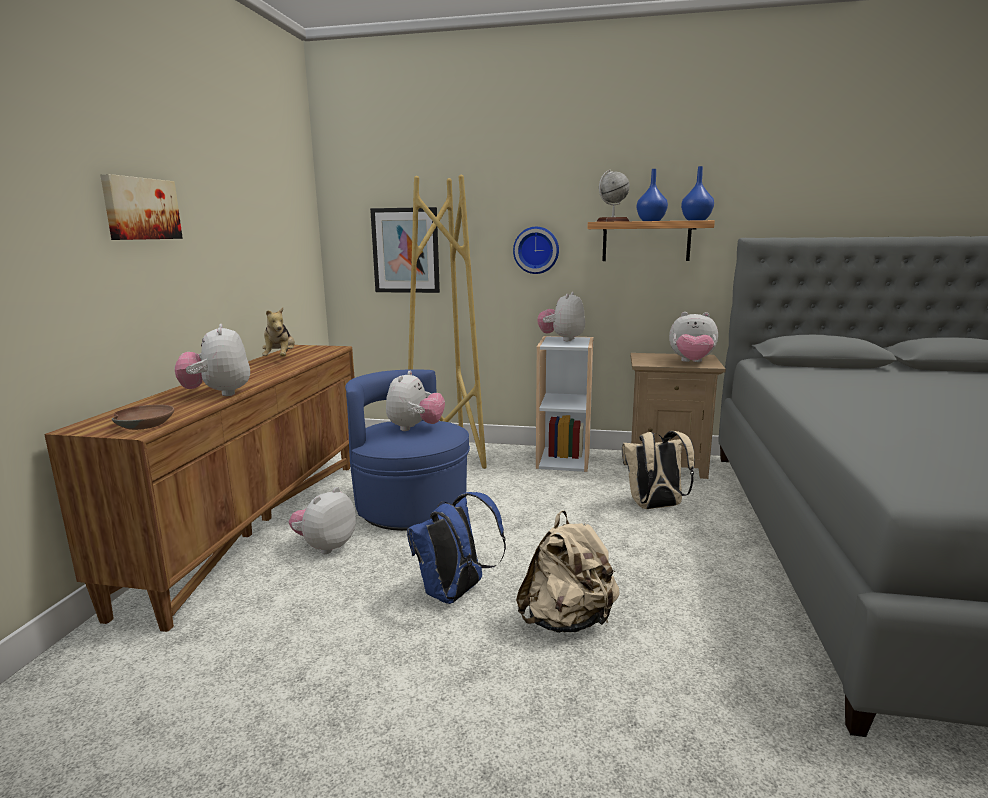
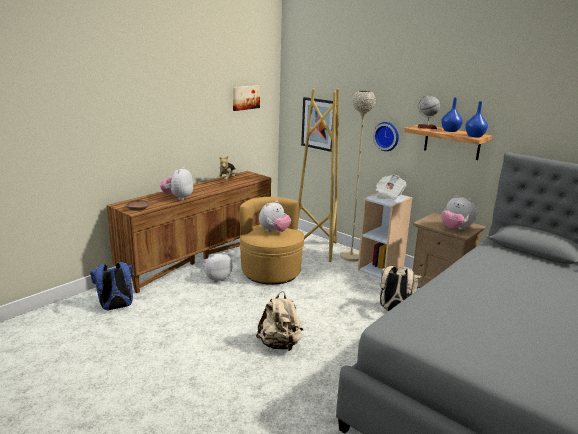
camera: 30 degrees right, 5 degrees up
picture [100,174,183,240] -> picture moved to [233,85,260,111]
blue armchair [345,369,470,531] -> beige armchair [240,197,304,285]
blue backpack [407,492,506,604] -> blue backpack moved to [90,262,133,310]
plush toy [537,292,585,341] -> newspaper [376,175,407,199]
none -> beige floor lamp [340,90,376,262]

